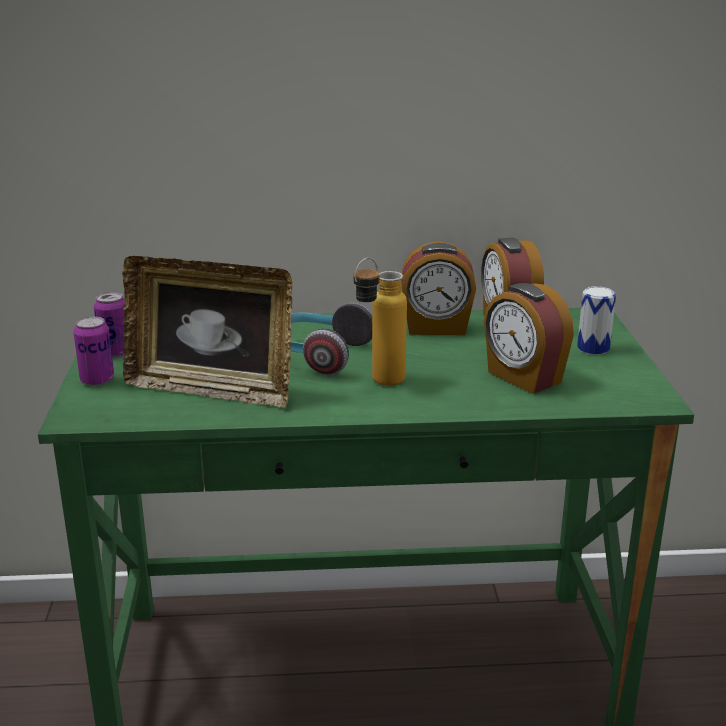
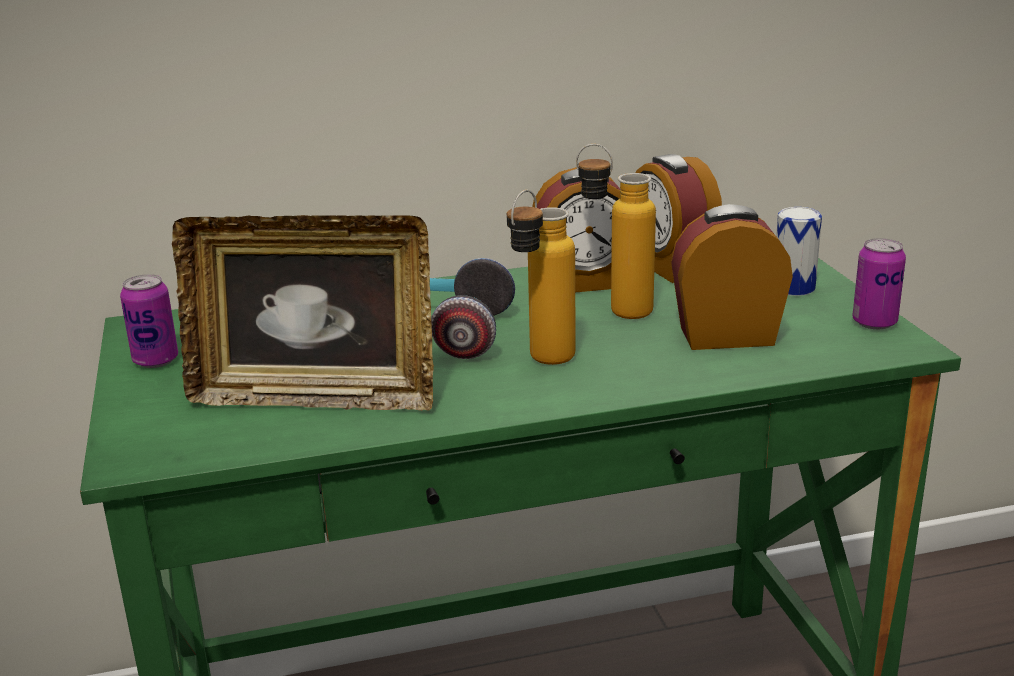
camera: 10 degrees left, 0 degrees up
can [74,316,114,386] -> can moved to [852,238,906,329]
alarm clock [484,283,574,394] -> alarm clock turned 135 degrees clockwise [671,204,793,350]
none -> bottle [576,144,656,319]

